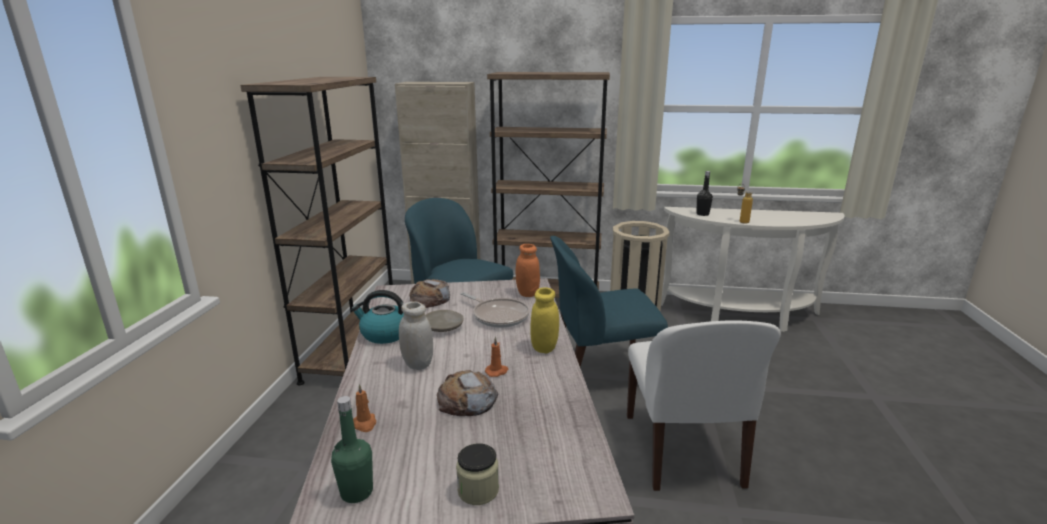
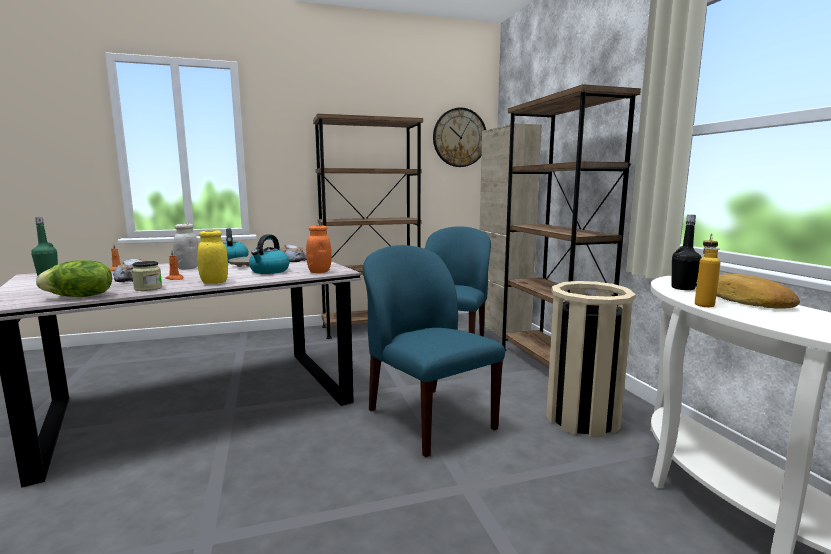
camera: 65 degrees right, 10 degrees down
jar [456,443,499,505] -> jar moved to [132,261,162,291]
frying pan [461,292,530,328] -> kettle [249,234,290,274]
white chair [627,320,781,491] -> none
none -> lettuce [36,260,112,297]
none -> wall clock [433,107,486,167]
none -> bread [716,274,800,309]

